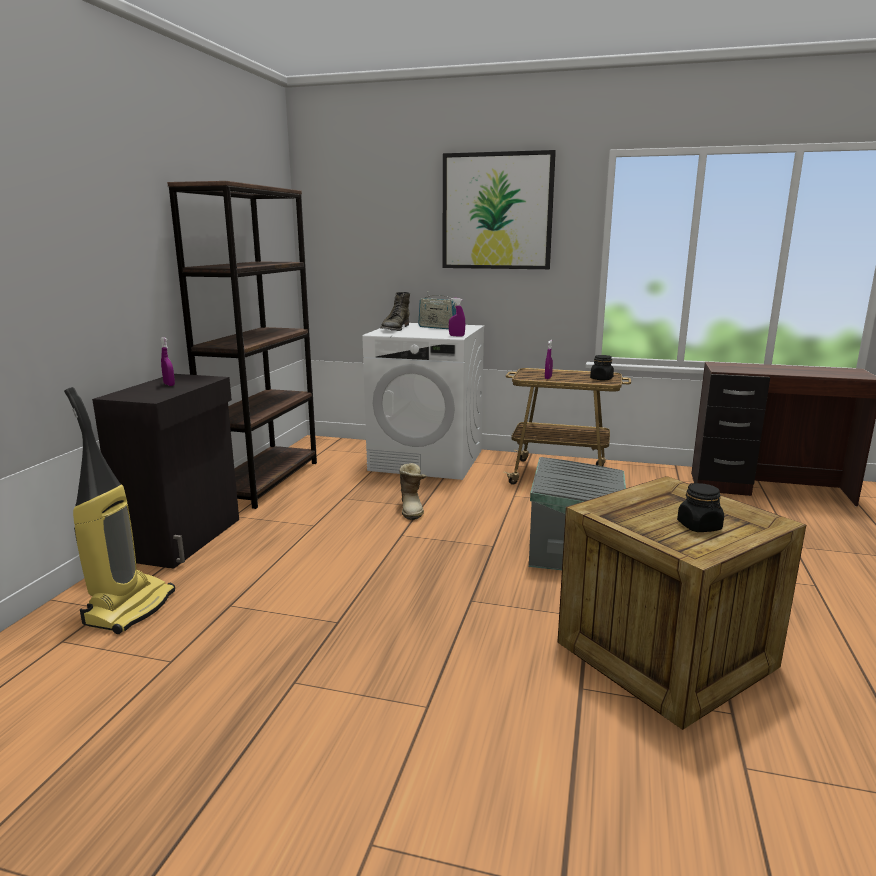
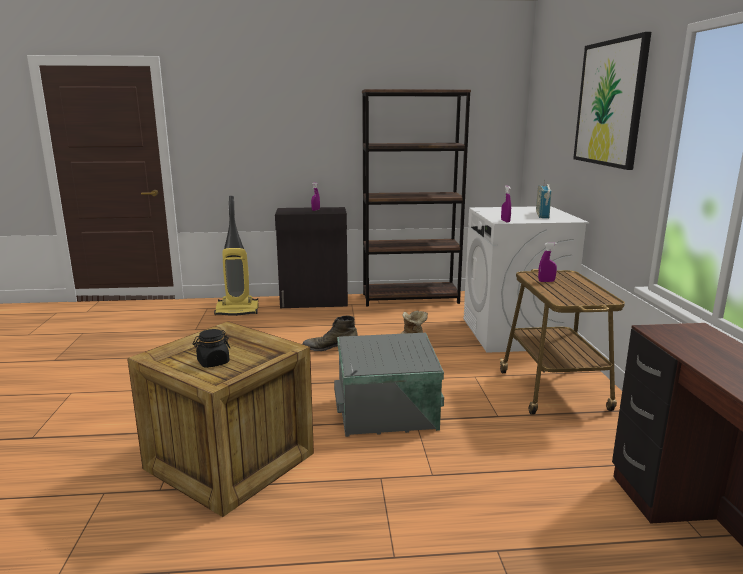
camera: 70 degrees right, 0 degrees up
green boot [380,292,410,331] -> green boot moved to [302,315,357,351]
black jar [590,355,614,380] -> none

